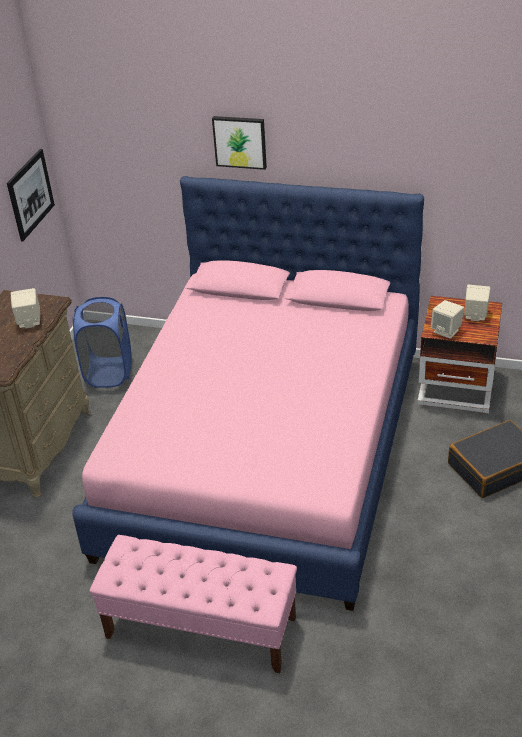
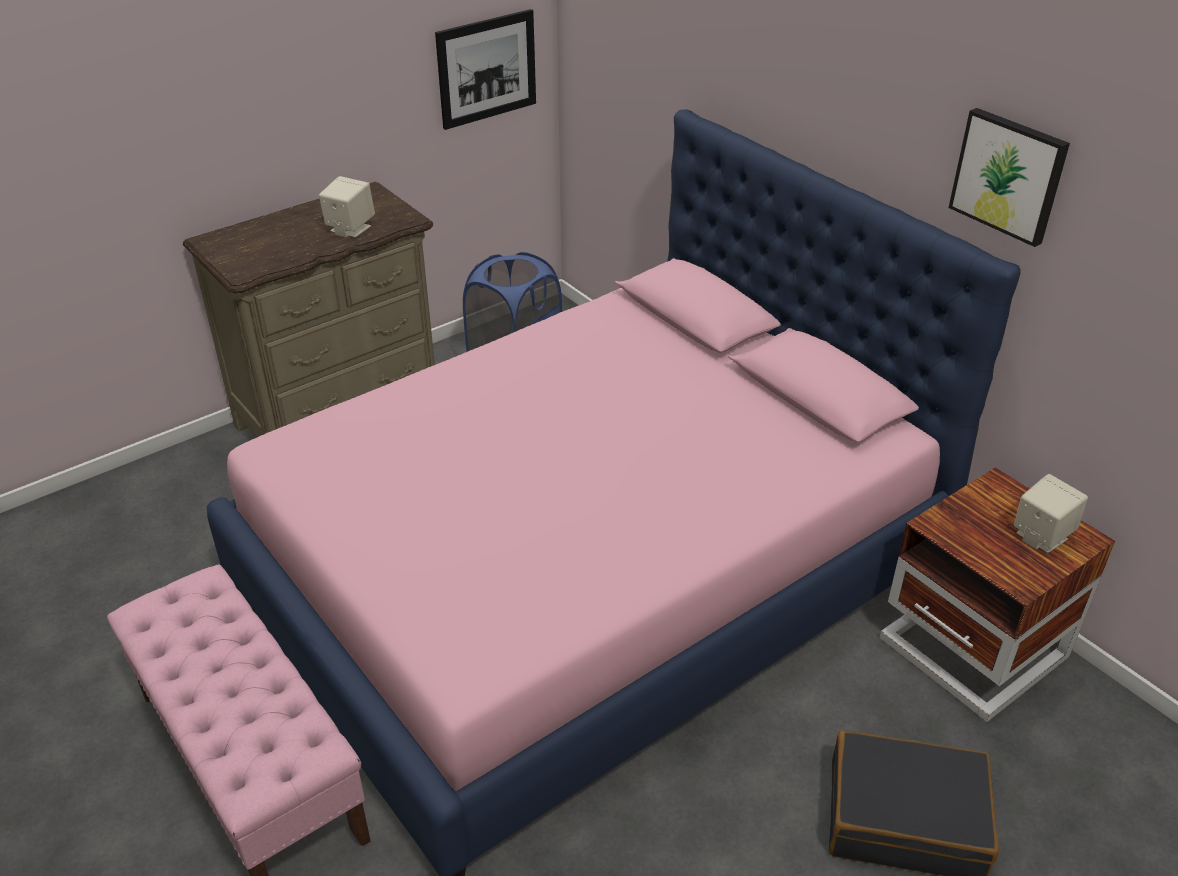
camera: 35 degrees right, 0 degrees up
picture [212,116,267,170] -> picture moved to [949,108,1070,247]
beige speaker [431,300,464,339] -> none

